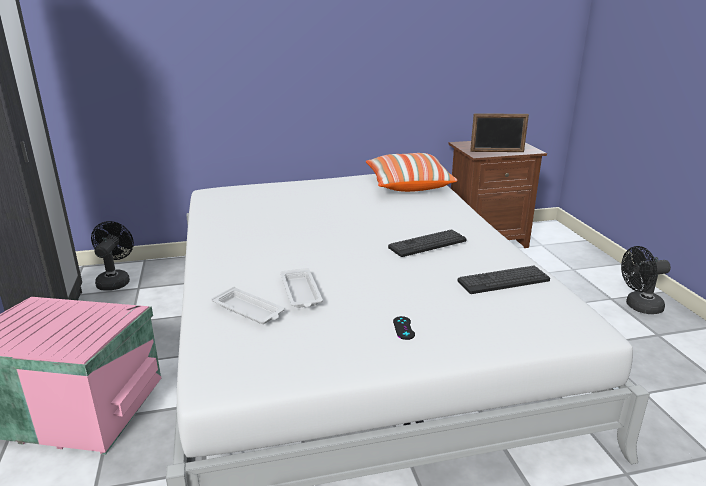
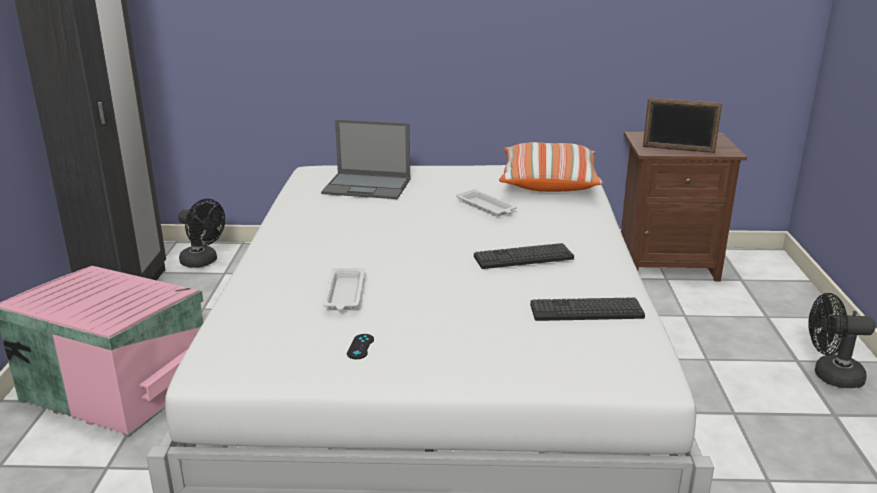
camera: 15 degrees right, 0 degrees up
black fan [91,221,134,291] -> black fan turned 105 degrees clockwise [178,199,225,268]
white tray [211,287,285,324] -> white tray moved to [456,189,517,217]
black game controller [393,316,415,340] -> black game controller moved to [347,334,374,359]
none -> laptop [321,119,411,199]

